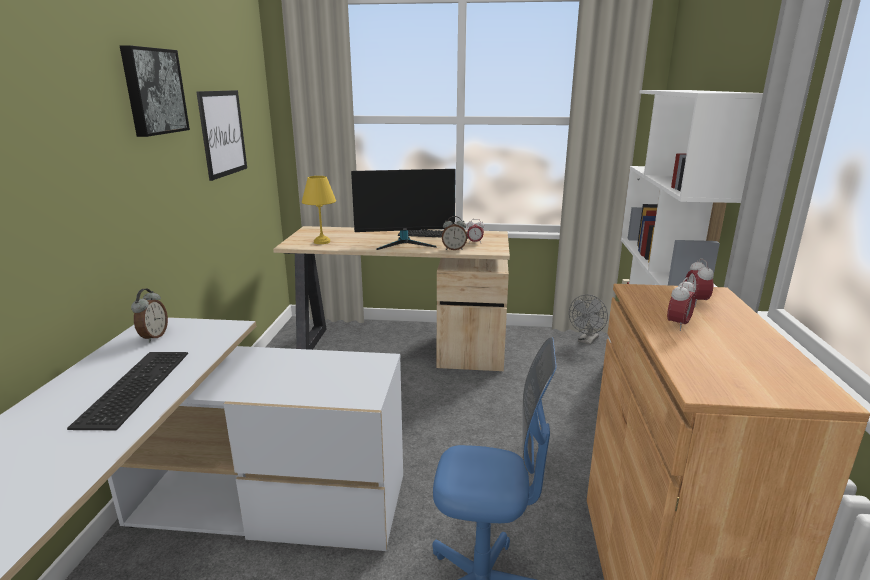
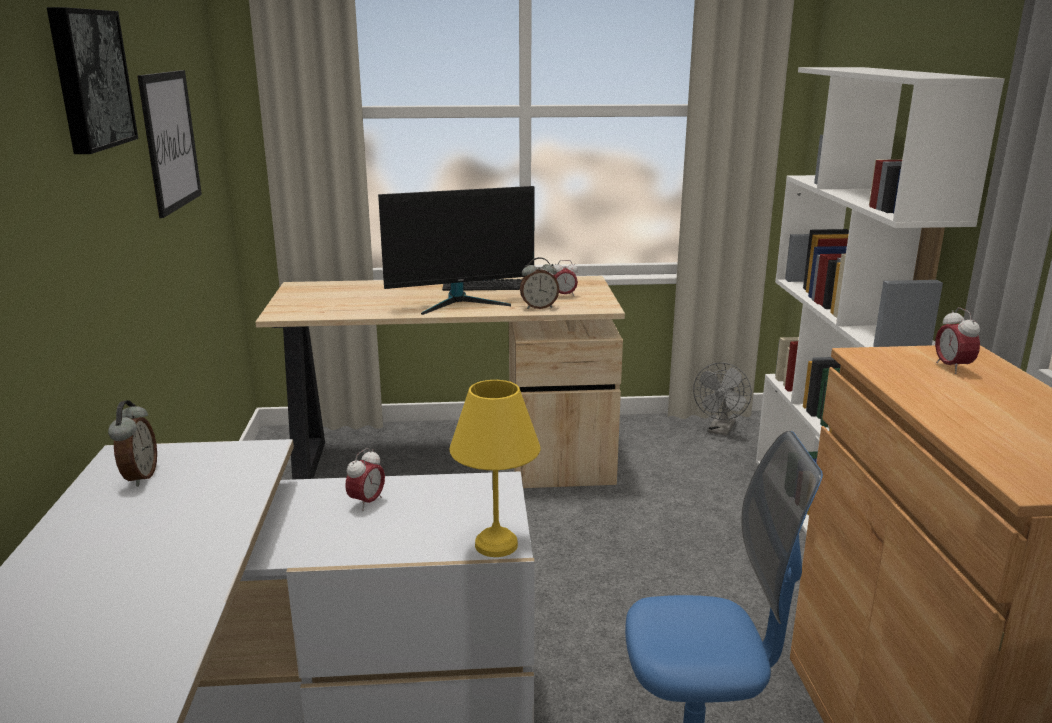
camera: 10 degrees left, 0 degrees up
keyboard [67,352,188,430] -> none
yellow table lamp [302,176,336,244] -> yellow table lamp moved to [449,380,541,557]
alarm clock [667,277,696,331] -> alarm clock moved to [345,448,385,511]

